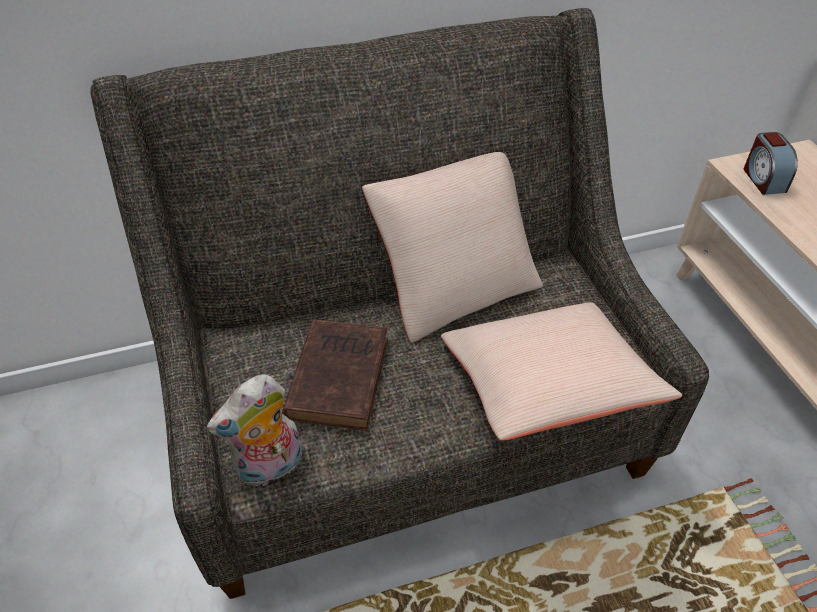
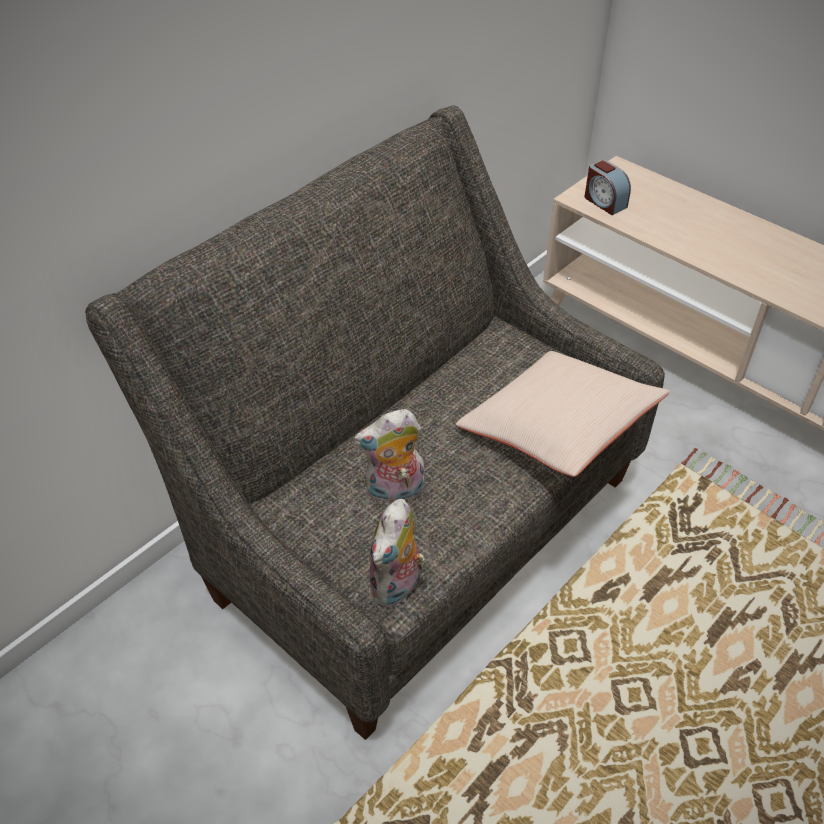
camera: 30 degrees left, 0 degrees up
brown book [282,319,388,430] -> plush toy [354,409,424,505]
beige pillow [362,152,543,343] -> none

